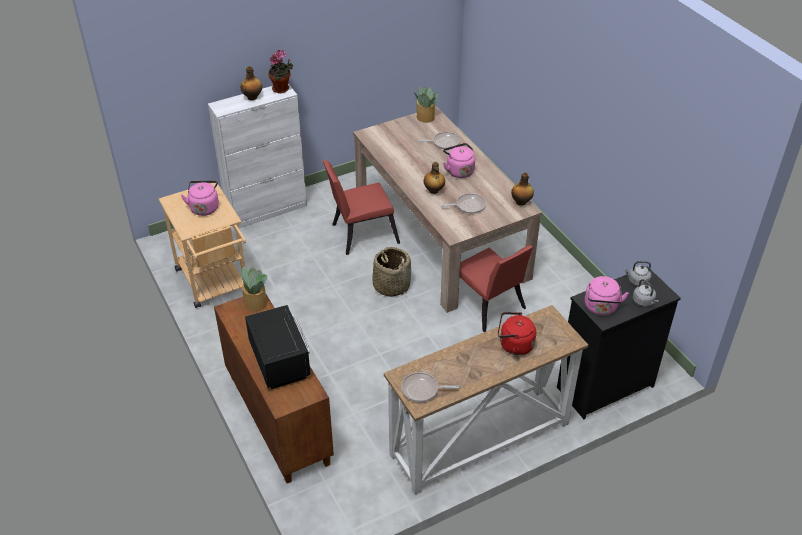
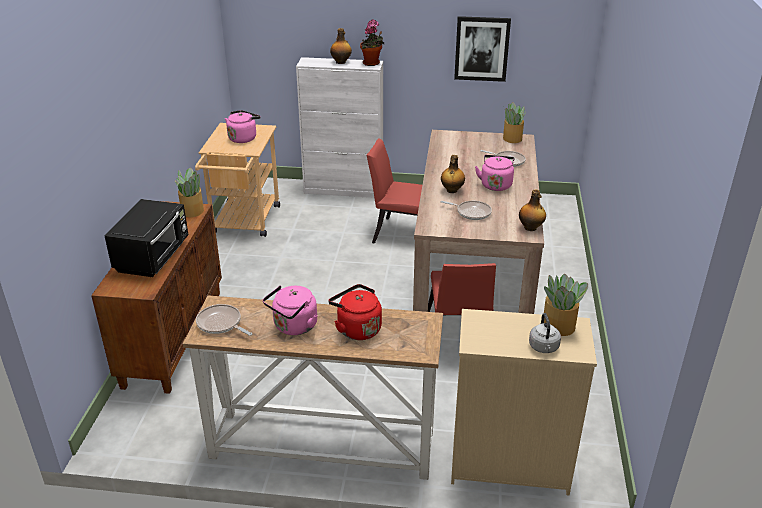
camera: 35 degrees right, 10 degrees down
basket [372,247,411,297] -> none
black dresser [557,266,681,419] -> beige dresser [451,309,597,496]
pink kettle [585,276,629,315] -> pink kettle moved to [263,286,318,335]
grey kettle [624,261,652,286] -> potted plant [544,274,588,336]
none -> picture [454,16,511,82]

